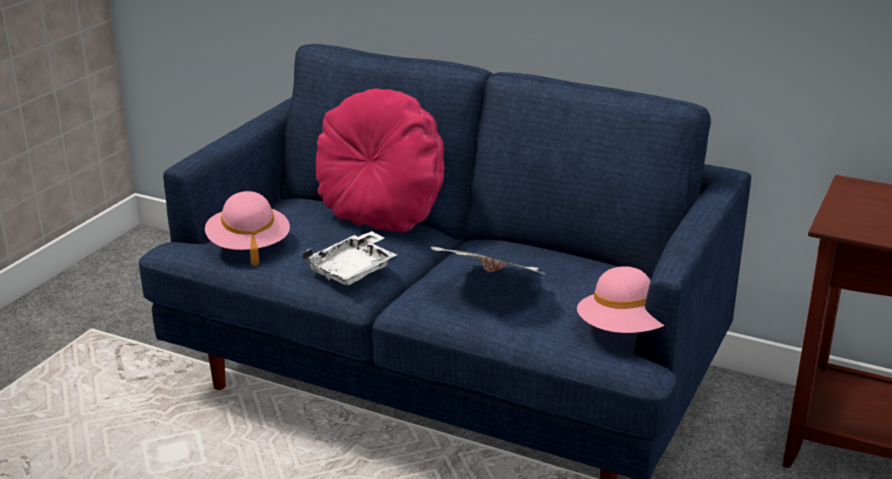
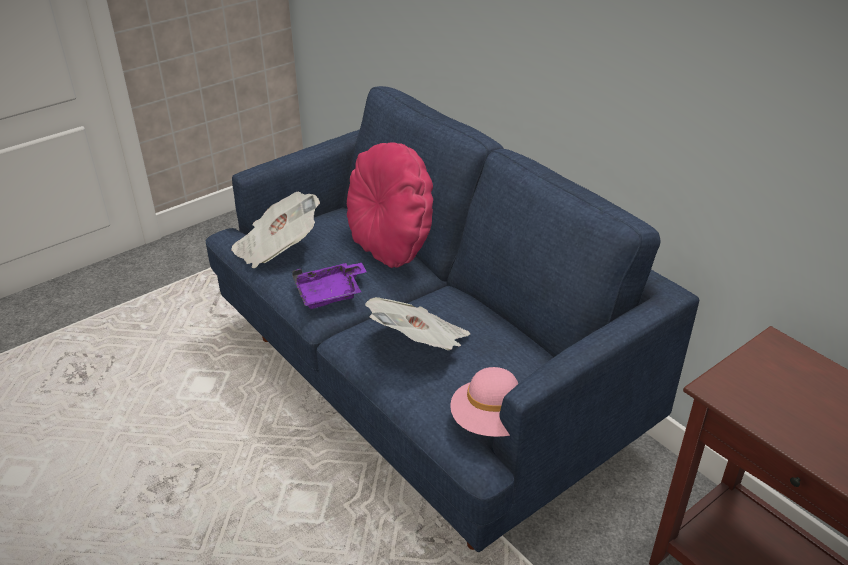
camera: 25 degrees right, 10 degrees up
pink hat [205,191,290,266] -> newspaper [231,191,320,268]
white tray [302,231,397,285] -> purple tray [292,263,367,309]

